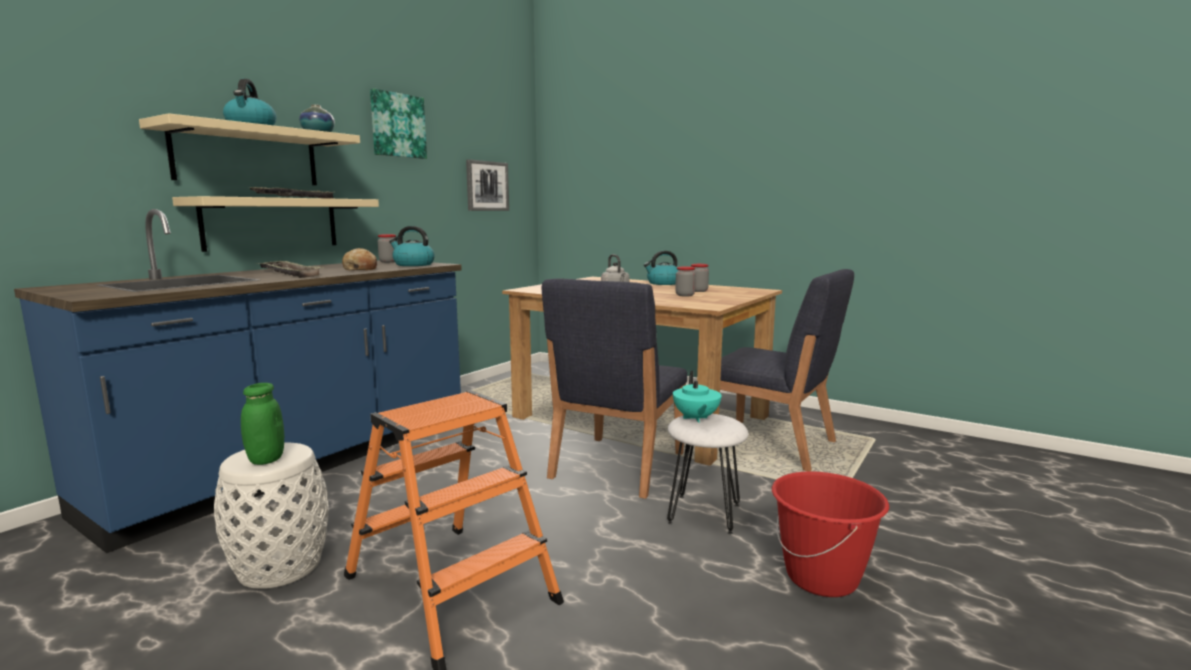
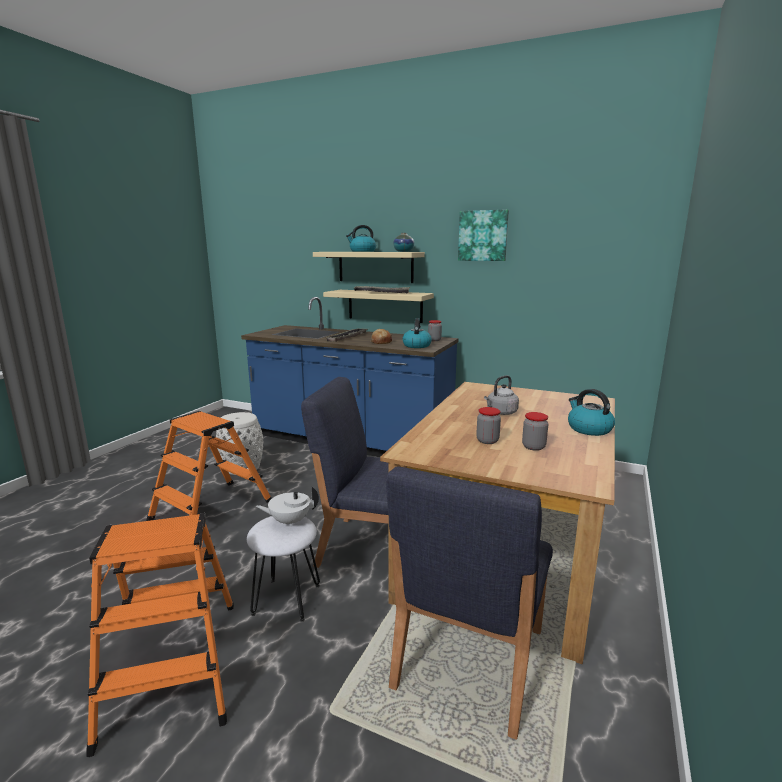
camera: 80 degrees right, 5 degrees up
green jar [241,383,284,465] -> none
picture [466,159,509,211] -> none
turquoise teapot [673,371,722,423] -> white teapot [256,486,319,527]
red bucket [772,471,889,597] -> orange step ladder [86,513,234,757]

